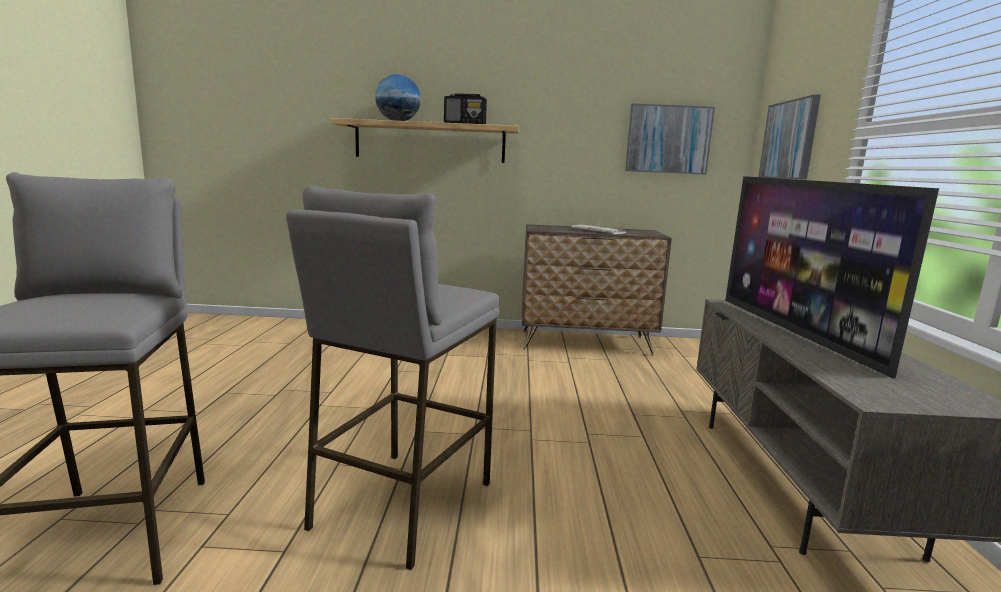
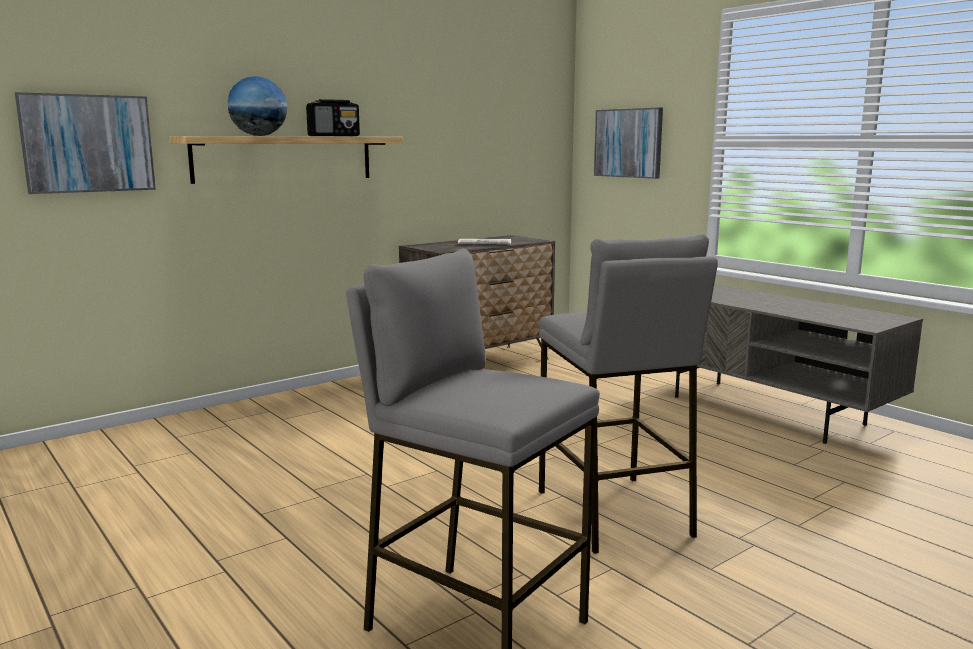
camera: 40 degrees left, 0 degrees up
picture [625,103,715,175] -> picture moved to [15,92,156,194]
television [725,176,939,378] -> none

